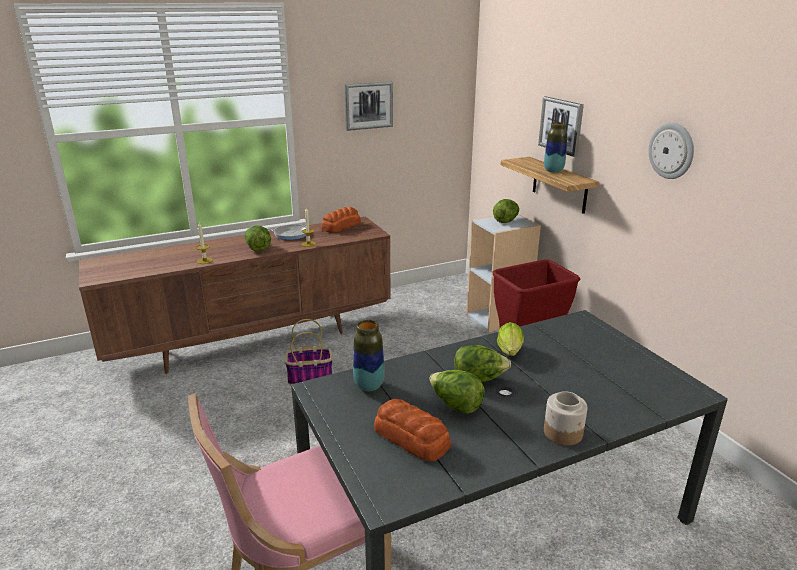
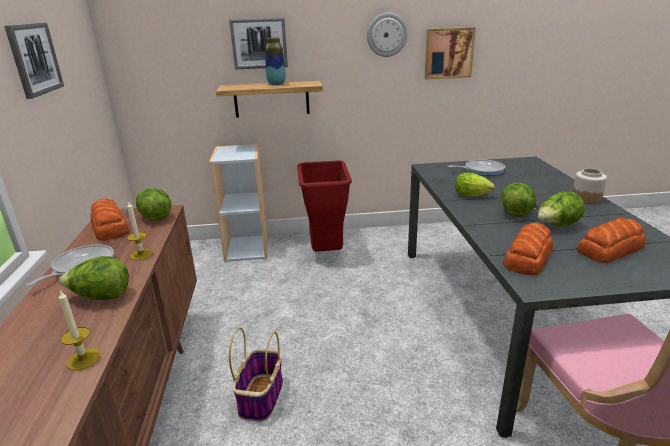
camera: 70 degrees left, 0 degrees up
vase [353,320,385,391] -> bread [503,223,553,275]
lettuce [493,199,519,223] -> lettuce moved to [136,188,171,221]
none -> picture [425,27,476,79]
none -> frying pan [448,159,505,176]

